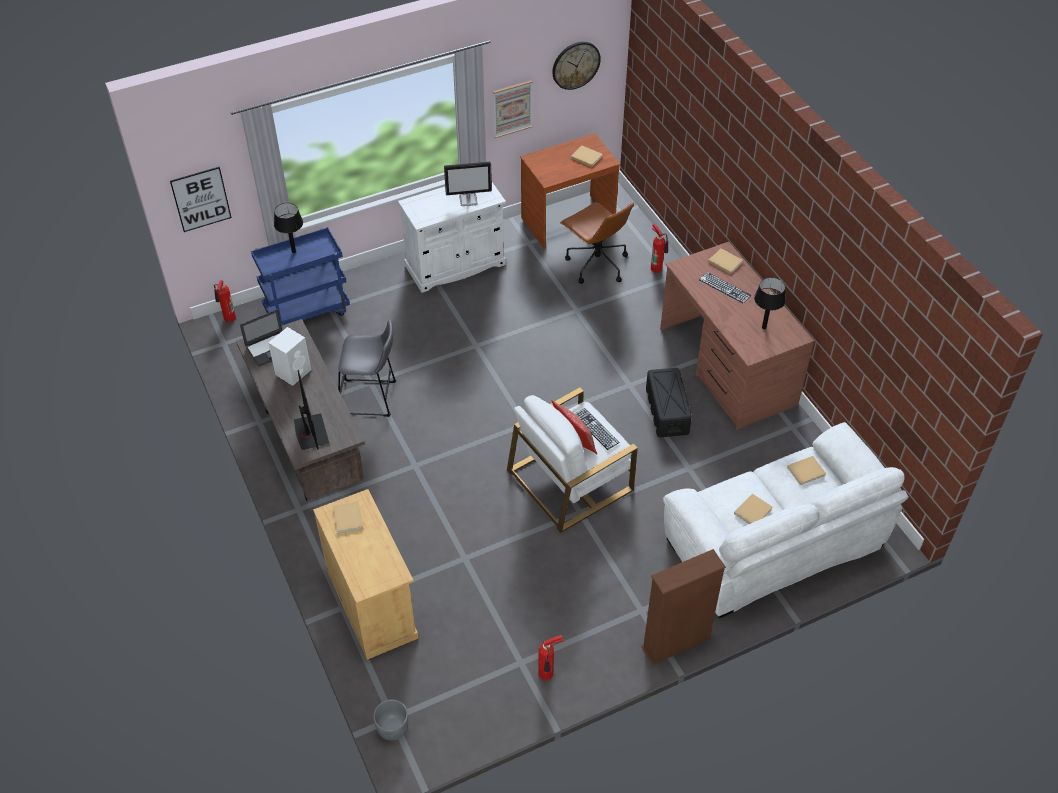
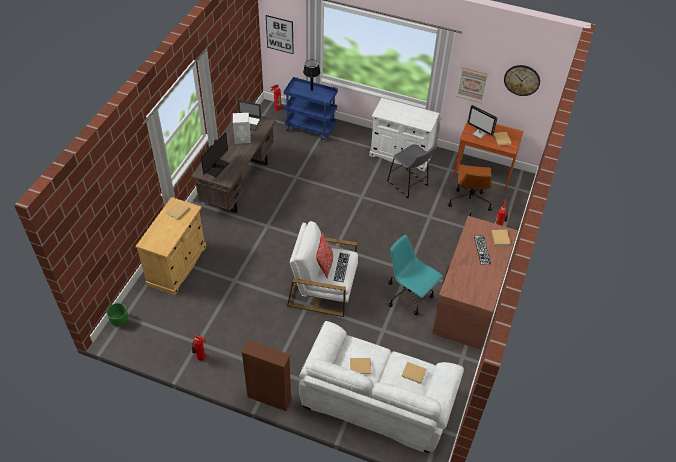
camera: 45 degrees right, 0 degrees up
grey stool [338,320,396,417] -> grey stool moved to [387,144,435,198]
grey planter [373,699,408,741] -> green planter [107,303,128,327]
monitor [444,162,492,206] -> monitor moved to [467,105,497,139]
black storage box [646,368,692,437] -> turquoise office chair [388,234,443,315]
black table lamp [754,277,786,329] -> none

